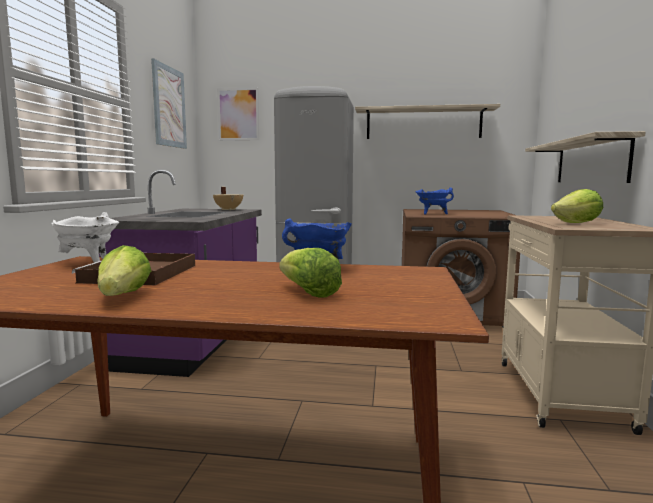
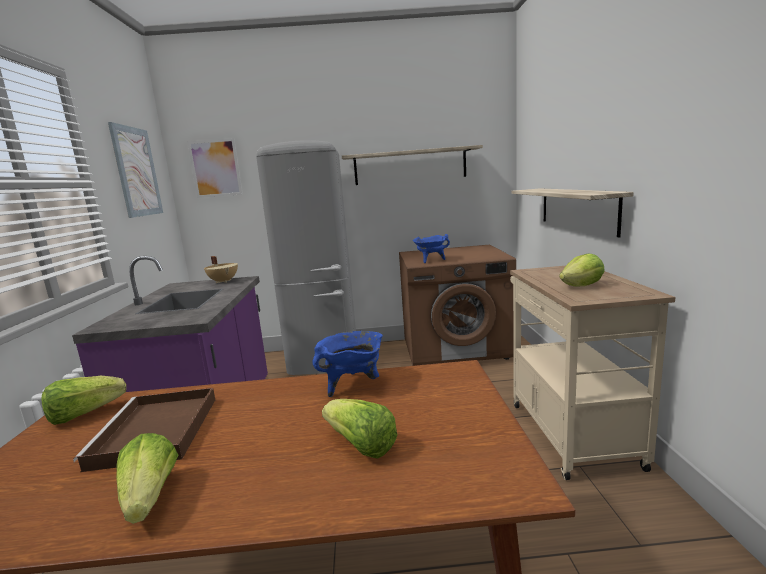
camera: 10 degrees left, 5 degrees up
white cooking pot [52,212,119,263] -> lettuce [41,376,126,425]

